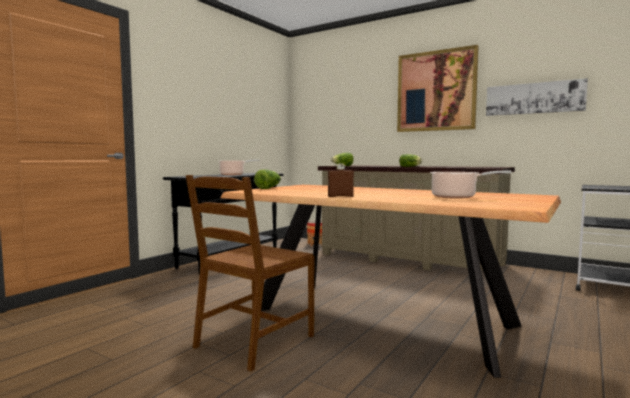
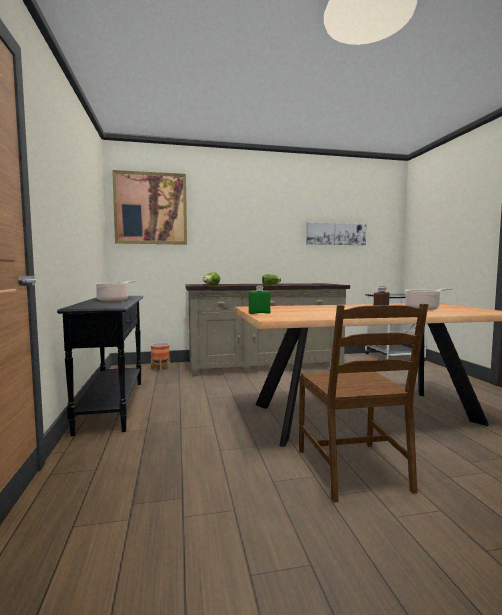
camera: 45 degrees left, 0 degrees up
lettuce [254,170,281,189] -> green bottle [249,286,270,314]
picture [397,45,479,132] -> picture moved to [112,170,187,245]

